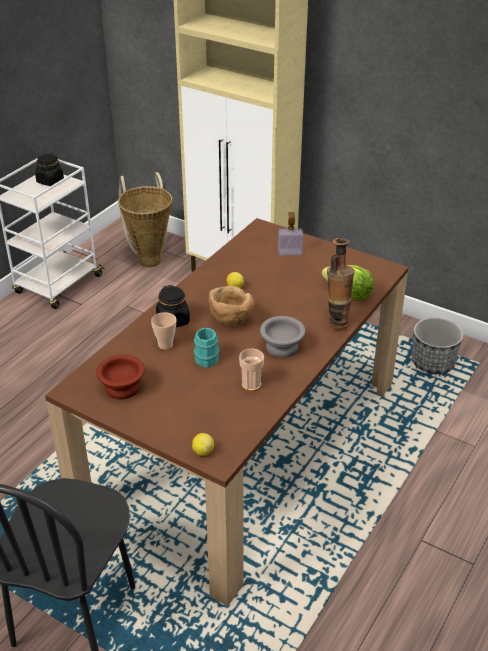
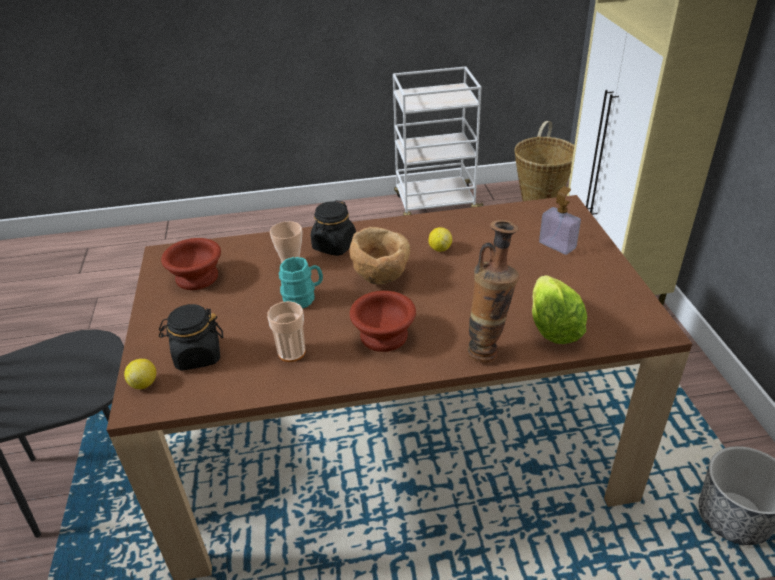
camera: 50 degrees right, 0 degrees up
black jar [35,153,64,186] -> black jar moved to [159,304,223,371]
grey bowl [260,316,305,358] -> brown bowl [350,291,416,352]

